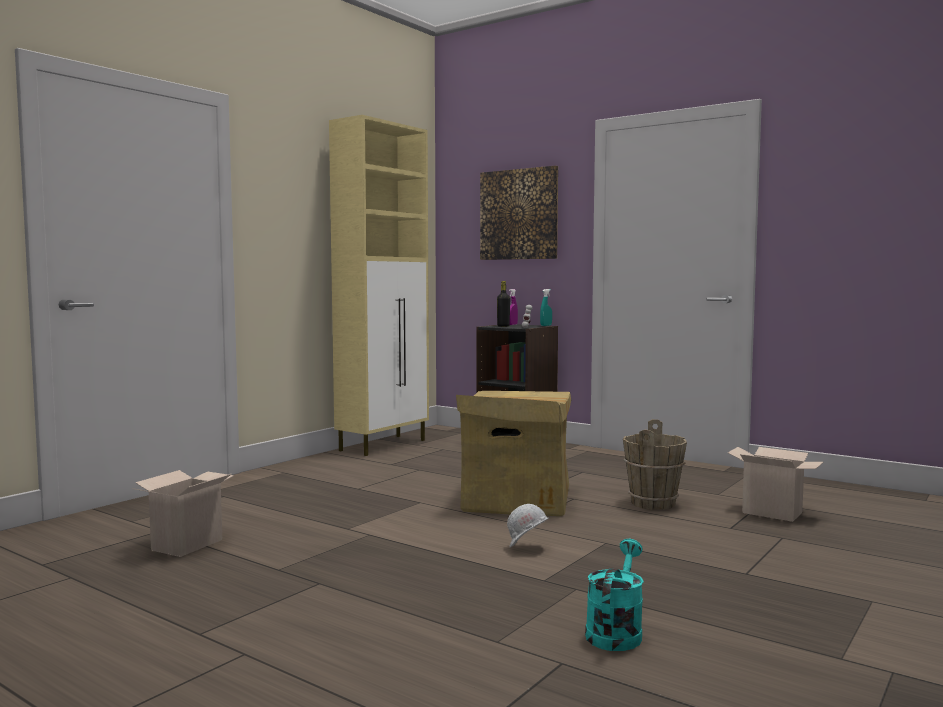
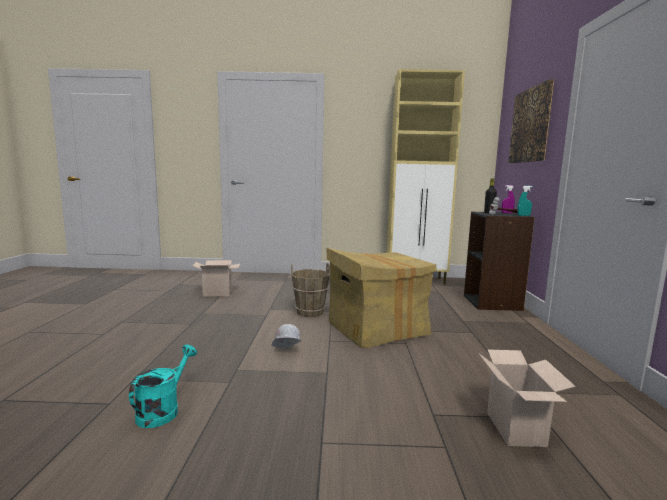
camera: 55 degrees right, 5 degrees up
turquoise watering can [585,539,644,651] -> turquoise watering can turned 60 degrees counterclockwise [129,345,197,428]
brown bucket [623,419,687,510] -> brown bucket moved to [291,263,330,317]

